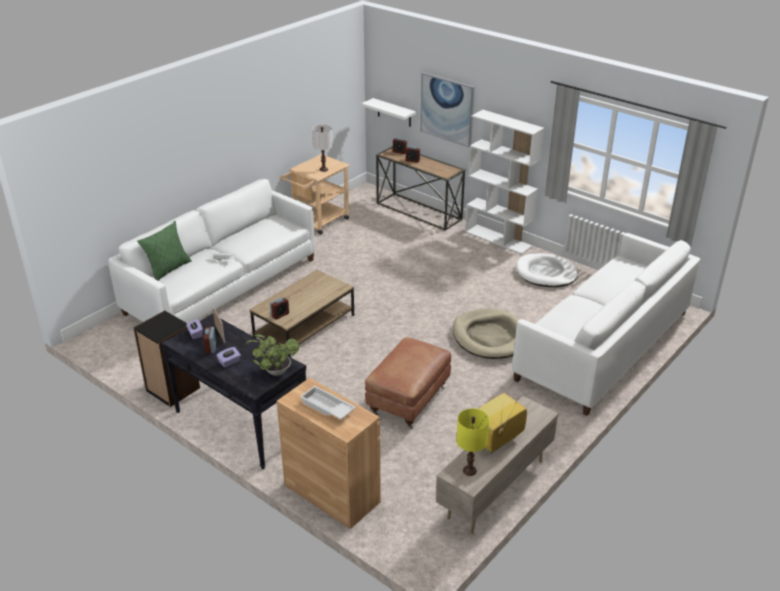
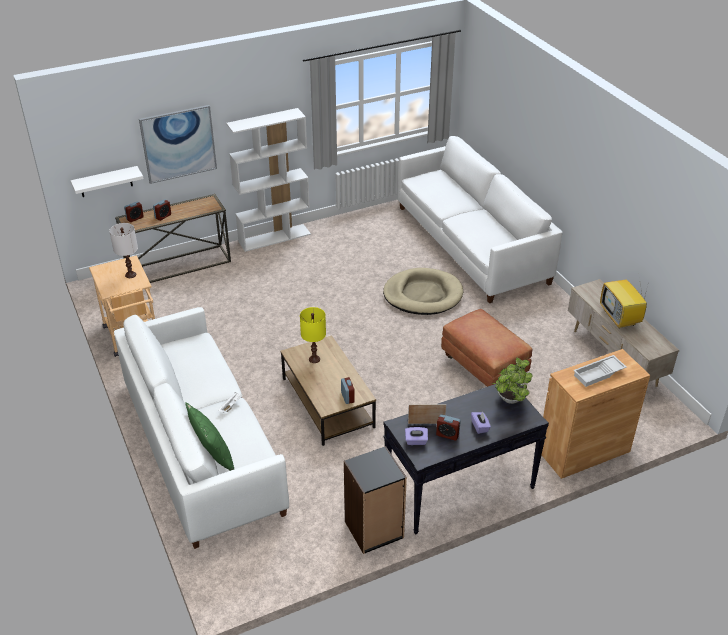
camera: 65 degrees left, 5 degrees up
yellow table lamp [456,408,489,476] -> yellow table lamp moved to [300,307,326,363]
white dog bed [516,253,578,287] -> none

